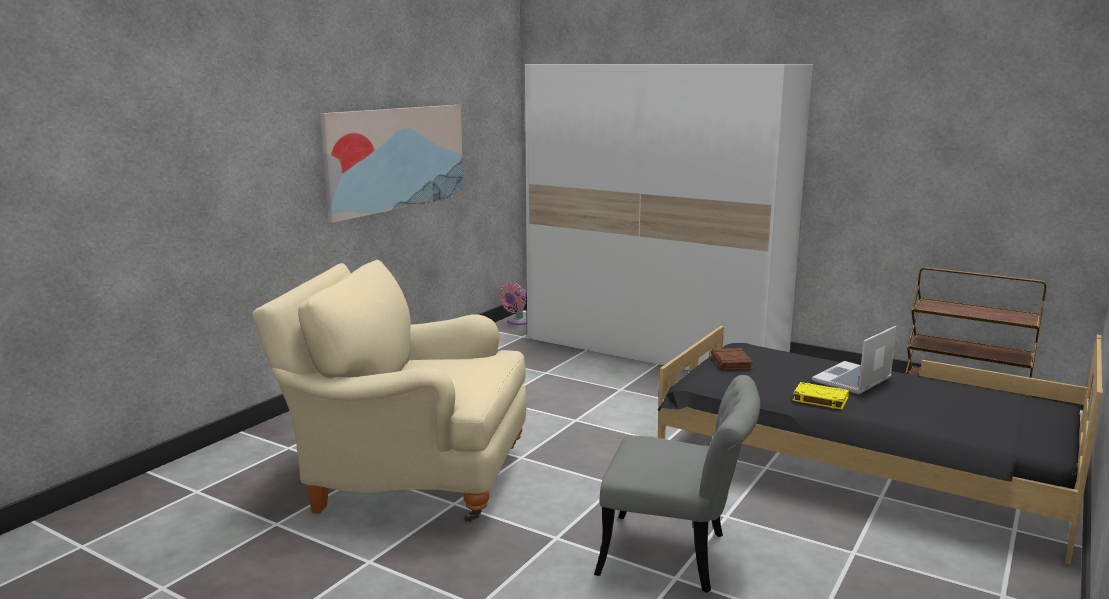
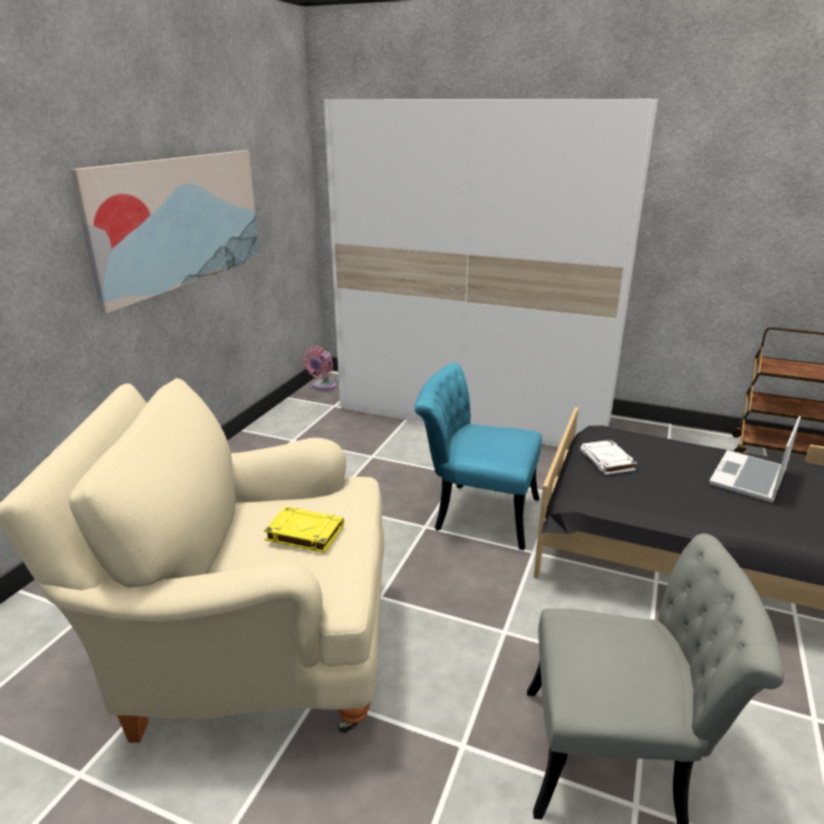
camera: 10 degrees left, 10 degrees up
brown book [711,348,753,370] -> white book [580,440,637,475]
yellow book [792,382,849,409] -> yellow book moved to [264,506,344,553]
none -> turquoise chair [415,363,542,550]

